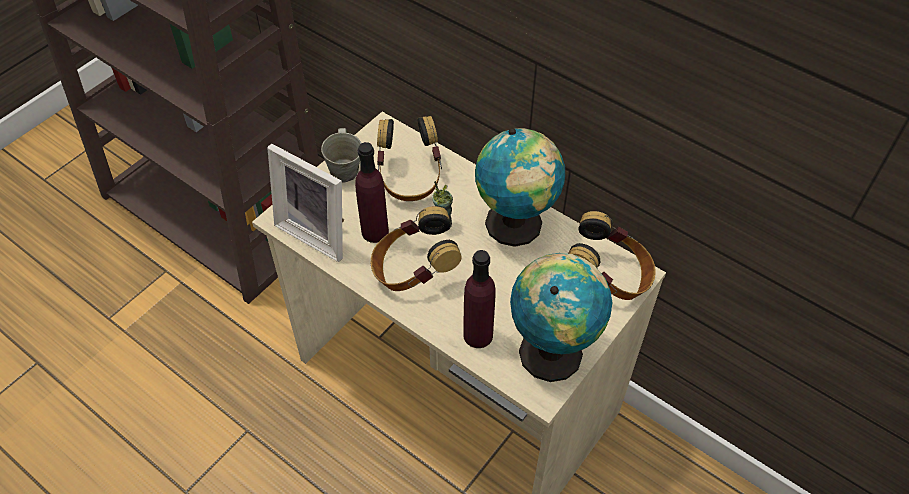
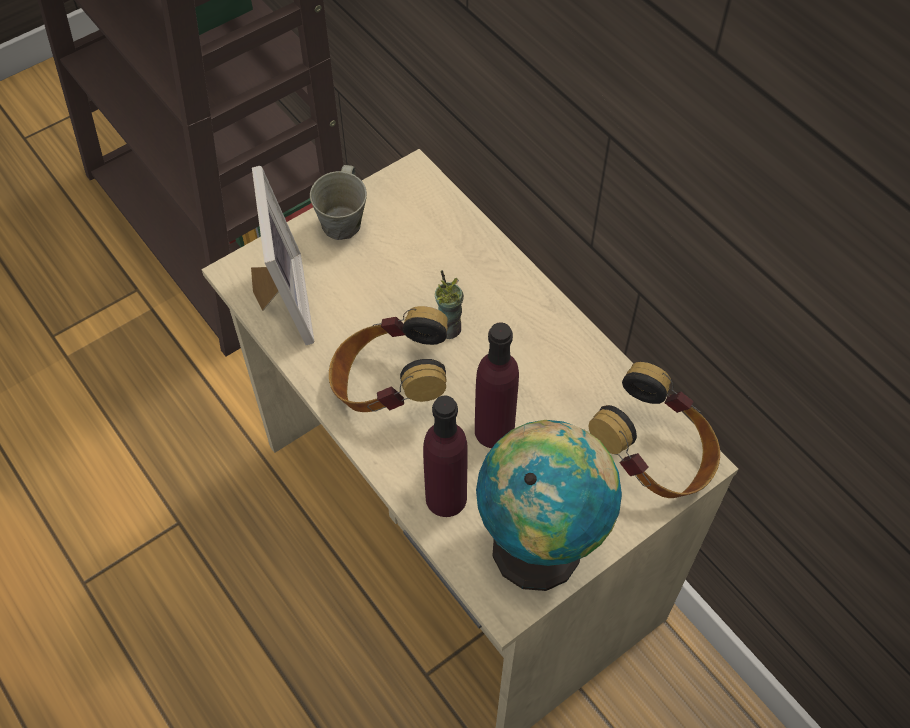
camera: 15 degrees right, 5 degrees up
picture frame [267,144,344,262] -> picture frame turned 150 degrees counterclockwise [251,166,314,345]
purple bottle [355,142,389,243] -> purple bottle moved to [475,322,519,448]
headphones [377,116,442,201] -> none
globe [475,128,565,247] -> none

